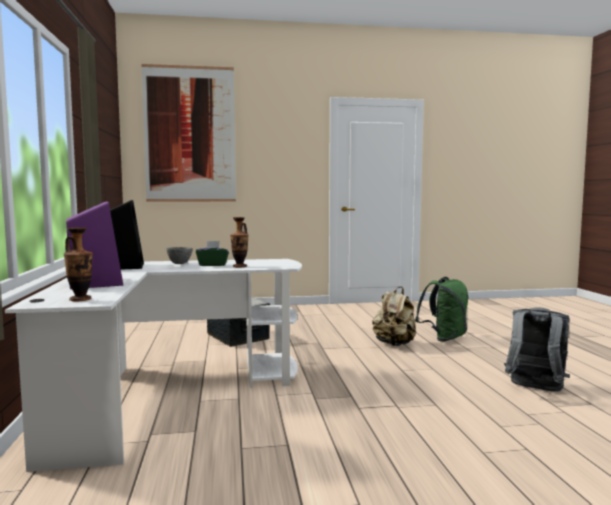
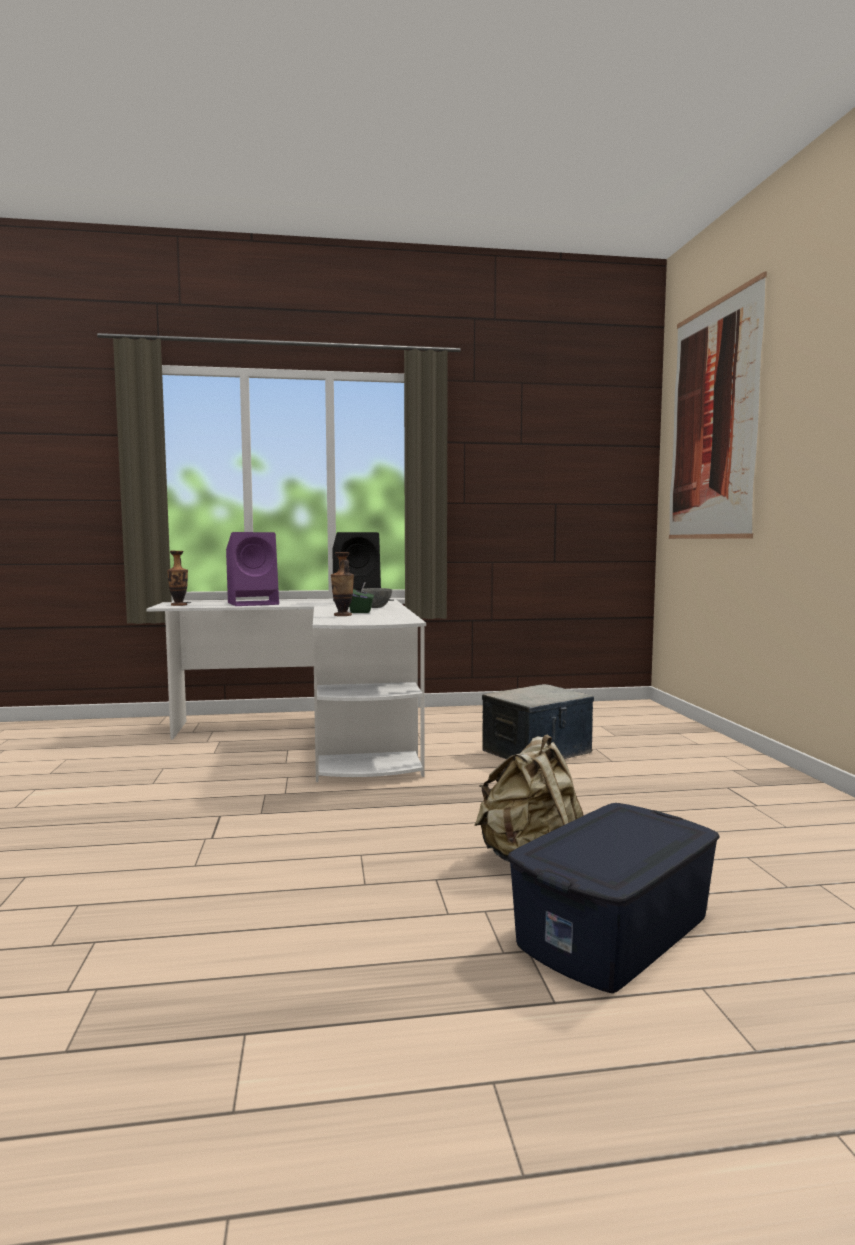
camera: 90 degrees right, 0 degrees up
green backpack [415,277,469,342] -> blue storage box [508,803,720,993]
grey backpack [504,307,570,392] -> none

